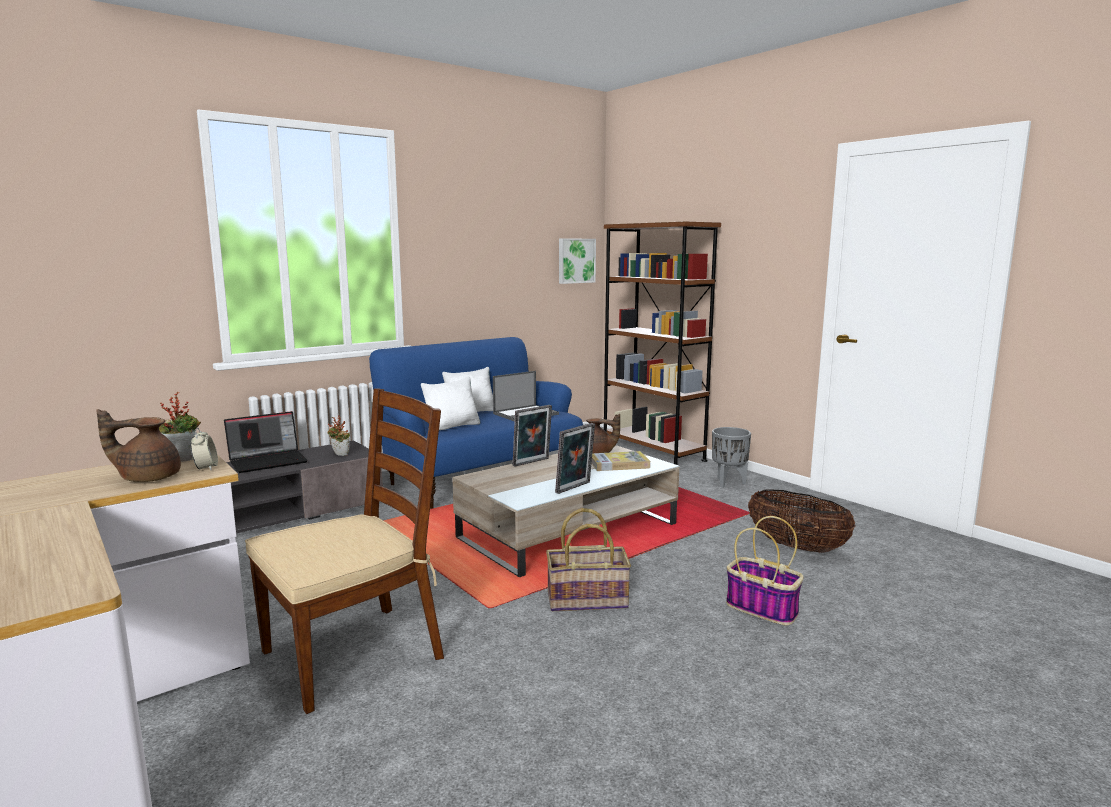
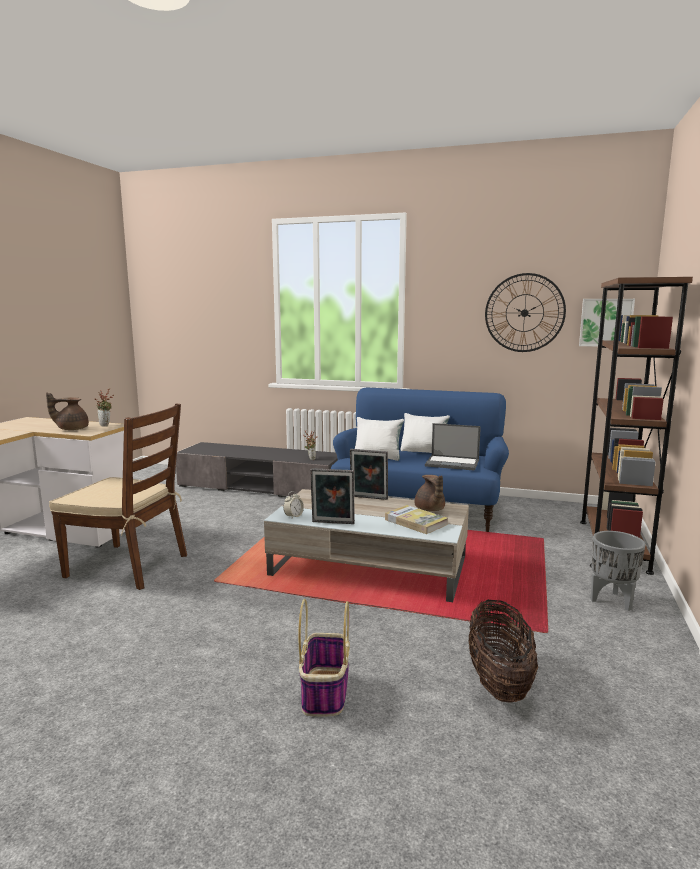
camera: 55 degrees right, 0 degrees up
brown teapot [96,409,181,482] -> brown teapot turned 60 degrees counterclockwise [46,392,89,430]
alarm clock [190,428,218,470] -> alarm clock moved to [283,491,304,518]
laptop [224,411,308,473] -> none
basket [546,508,631,611] -> none
none -> wall clock [485,273,566,352]

